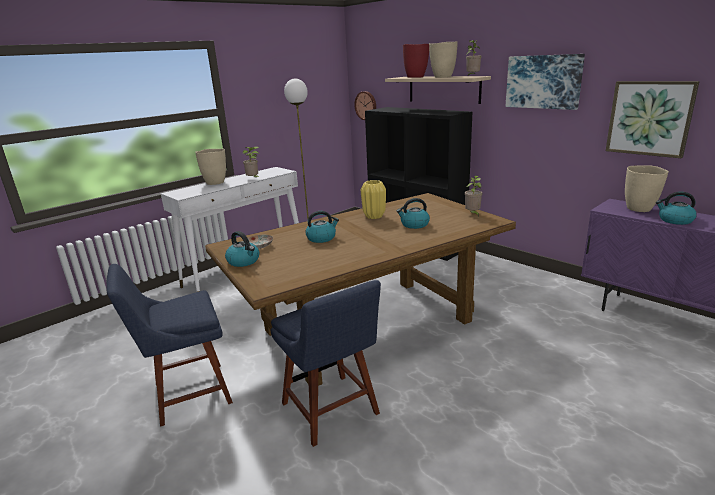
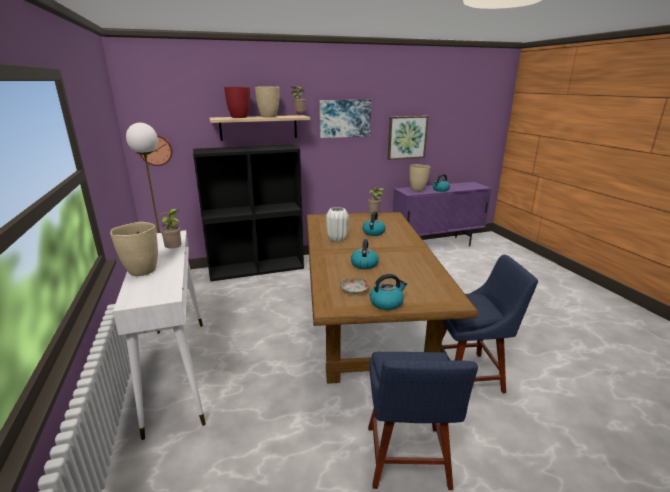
camera: 65 degrees left, 0 degrees up
yellow vase [361,180,386,219] -> white vase [326,207,349,242]

